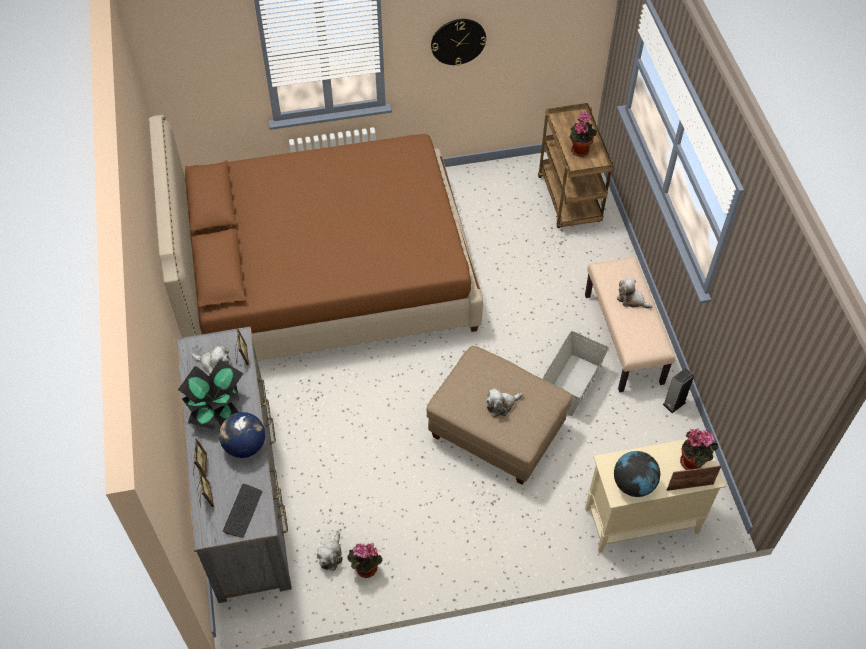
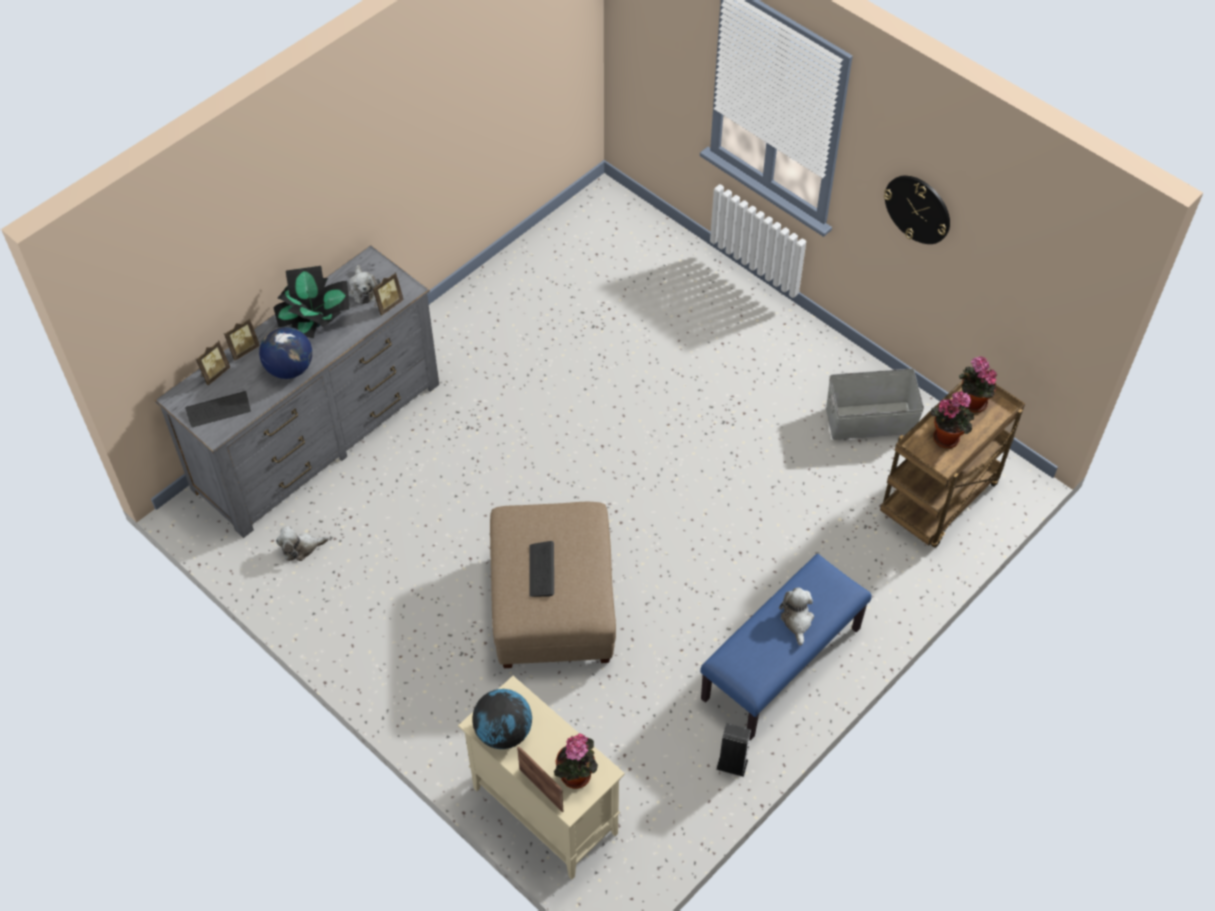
camera: 55 degrees right, 0 degrees up
brown bed [149,115,483,361] -> none
potted plant [347,543,383,578] -> potted plant moved to [959,356,997,412]
plush toy [486,388,523,417] -> keyboard [529,541,554,597]
grey storage box [542,331,609,416] -> grey storage box moved to [826,369,924,440]
beige bench [585,257,675,392] -> blue bench [700,554,872,740]

